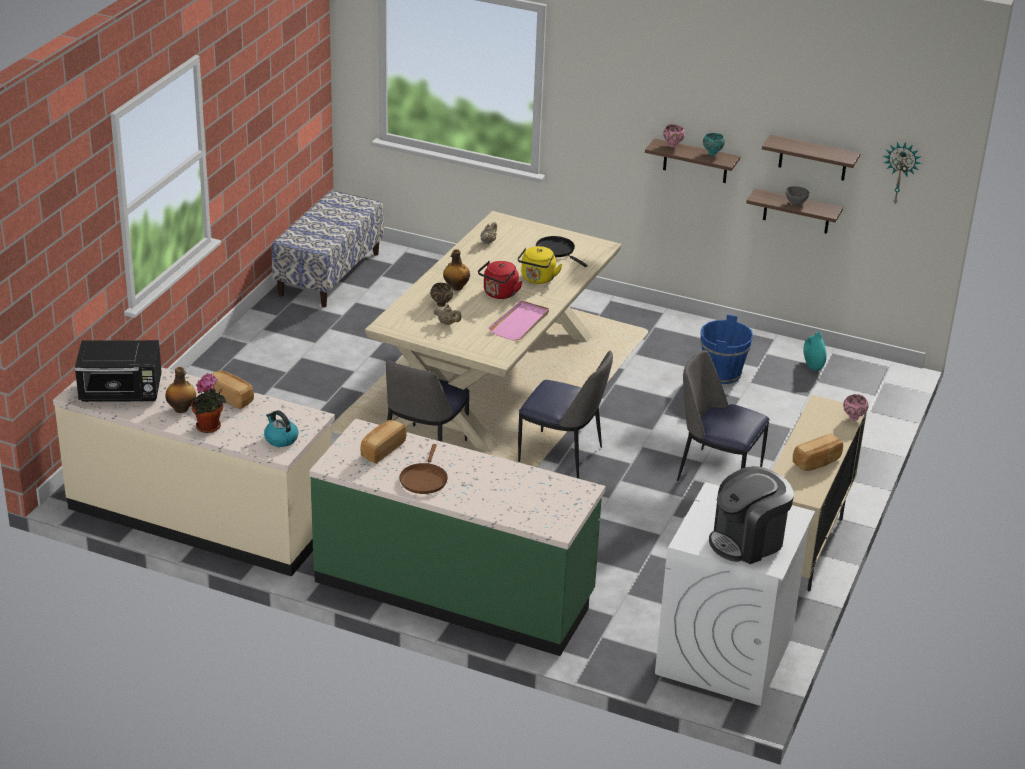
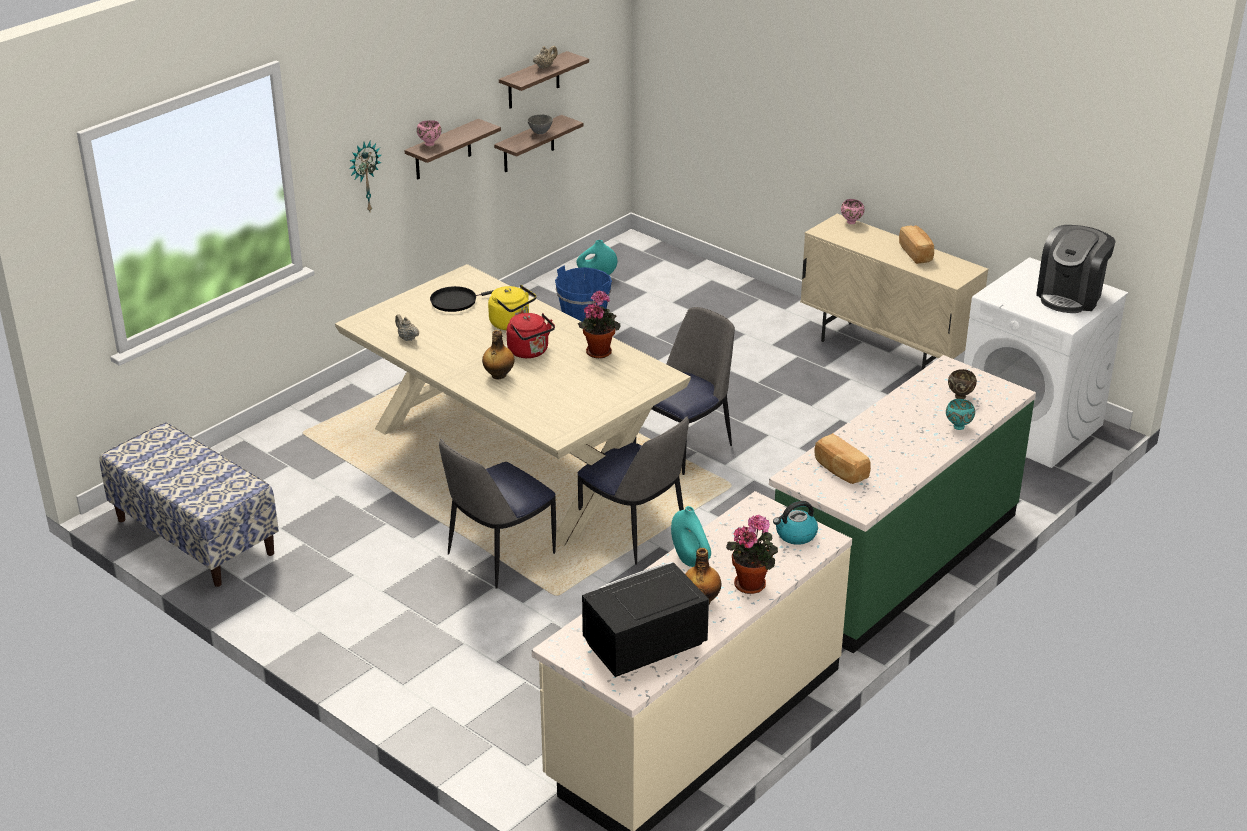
camera: 70 degrees left, 0 degrees up
black microwave [75,340,162,402] -> black microwave turned 135 degrees counterclockwise [582,562,709,677]
bread [208,370,254,409] -> turquoise vase [671,506,711,567]
brown frying pan [399,444,448,494] -> none
brown bowl [430,283,454,307] -> brown bowl moved to [948,369,977,399]
beige teapot [433,304,462,325] -> beige teapot moved to [533,46,558,69]
pink tray [489,300,549,340] -> potted plant [578,291,621,358]
chair [677,350,770,482] -> chair moved to [439,439,556,589]
turquoise bowl [703,133,725,156] -> turquoise bowl moved to [946,399,975,430]
coffee machine [709,466,794,564] -> coffee machine turned 45 degrees clockwise [1036,225,1116,313]
wall clock [884,142,921,203] -> wall clock moved to [349,140,381,211]

